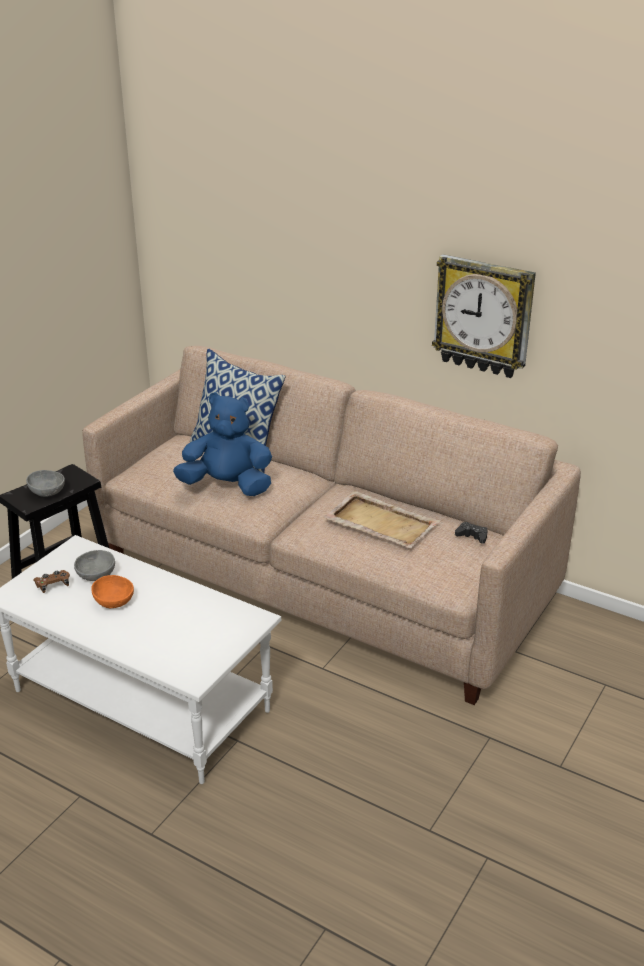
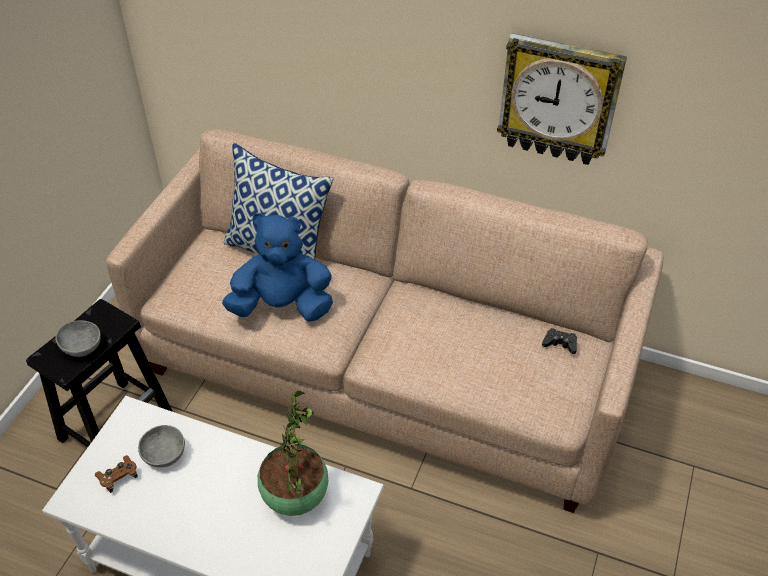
camera: 10 degrees left, 15 degrees up
orange bowl [91,575,134,608] -> none
beige tray [323,491,440,548] -> none
none -> potted plant [258,391,328,516]

